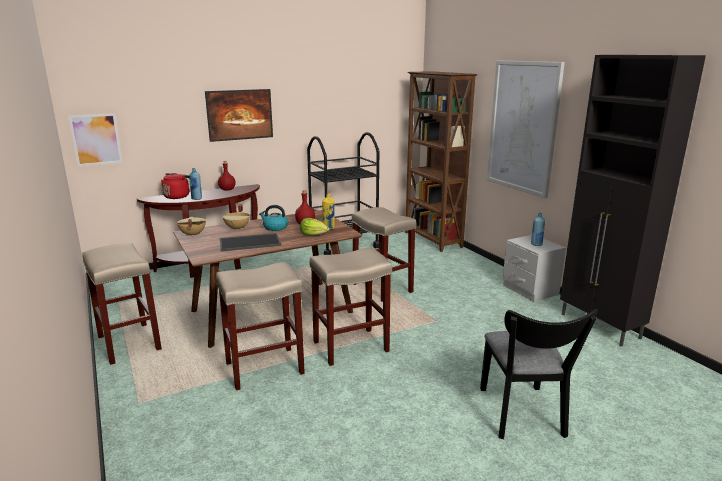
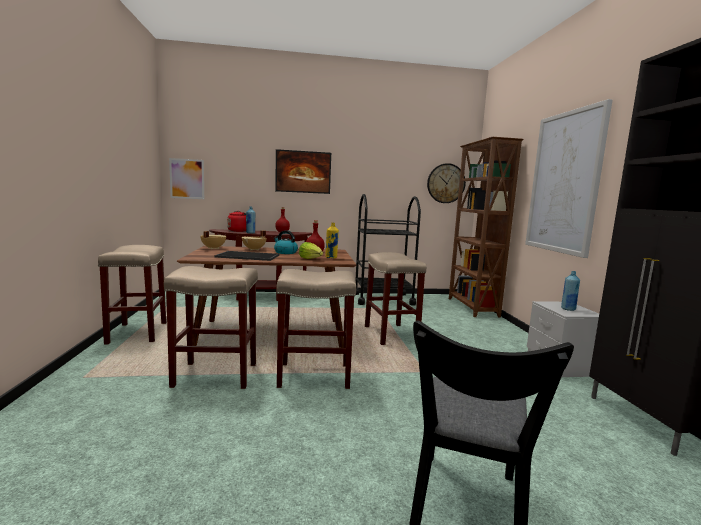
camera: 20 degrees right, 10 degrees down
none -> wall clock [427,163,466,203]

